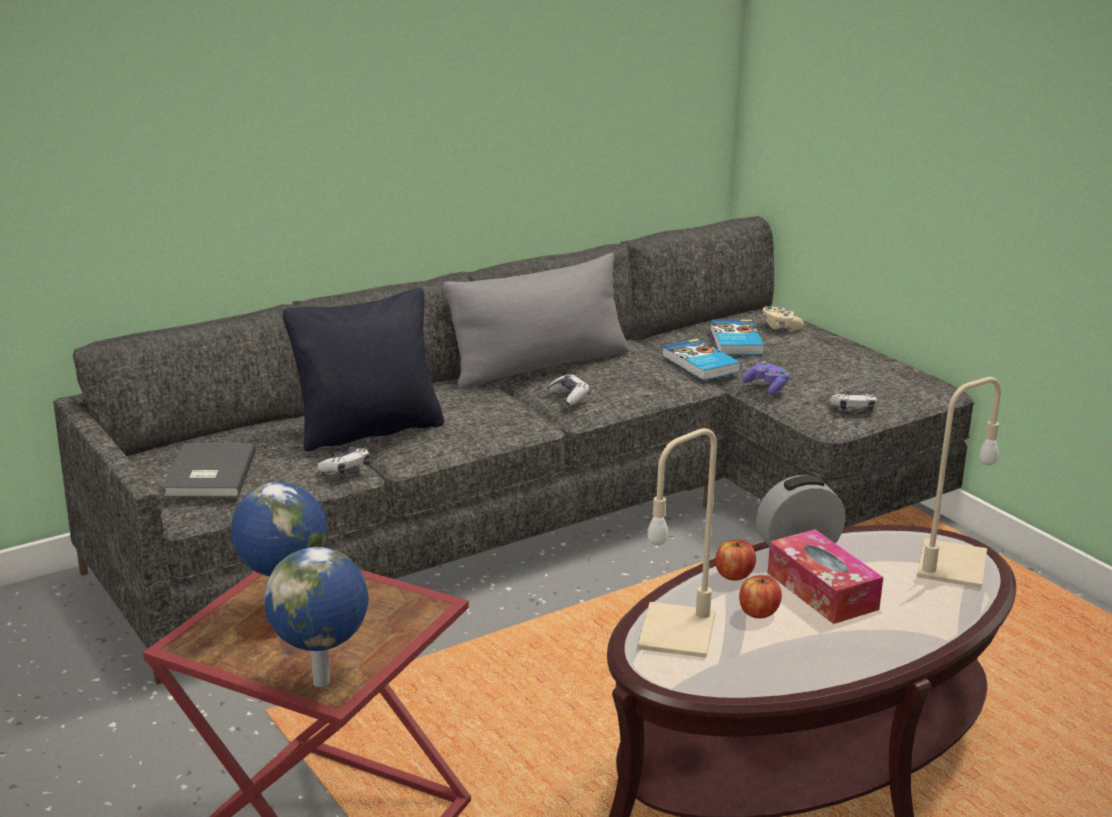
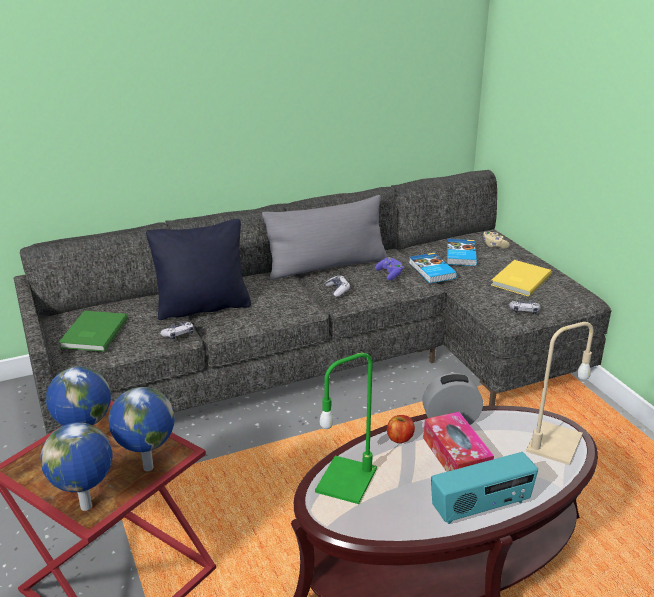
camera: 10 degrees right, 5 degrees up
grey book [162,443,256,497] -> green book [59,311,127,352]
beige table lamp [637,428,717,658] -> green table lamp [315,353,377,504]
apple [739,575,782,618] -> none
purple game controller [742,361,790,396] -> purple game controller moved to [375,257,404,280]
none -> globe [109,387,175,471]
none -> radio [431,452,538,524]
none -> yellow book [491,260,552,297]

